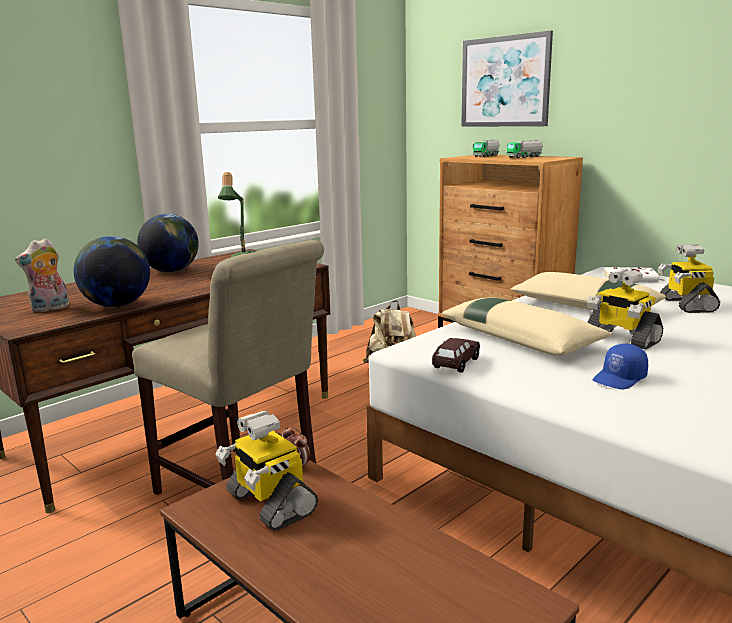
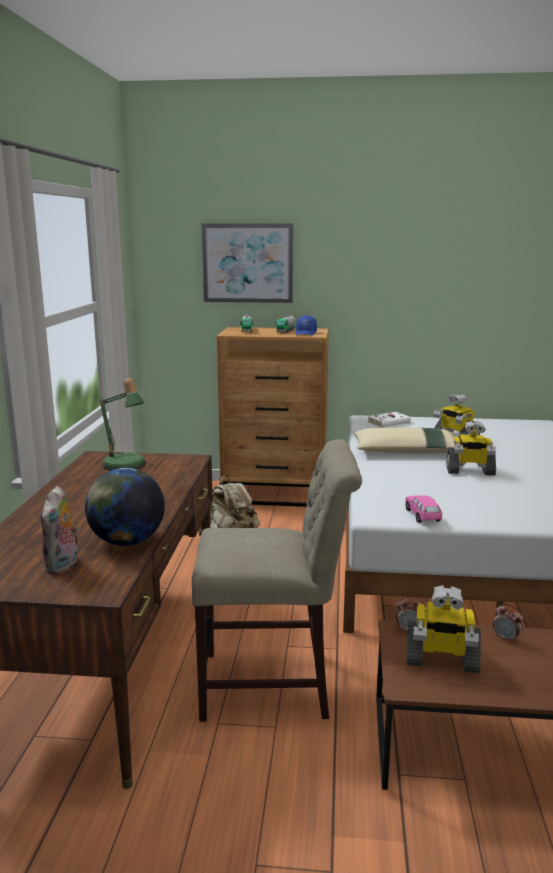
camera: 40 degrees left, 0 degrees up
globe [137,214,199,272] -> none
brown toy car [432,338,480,373] -> pink toy car [405,495,442,523]
beige pillow [442,298,613,356] -> none
blue cap [593,343,648,390] -> blue cap moved to [295,315,317,335]
none -> alarm clock [493,604,523,644]

